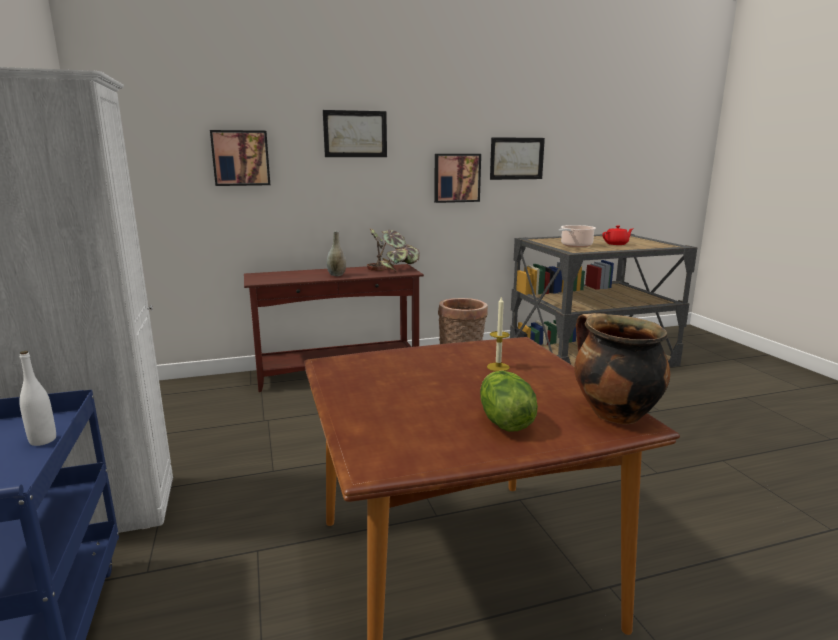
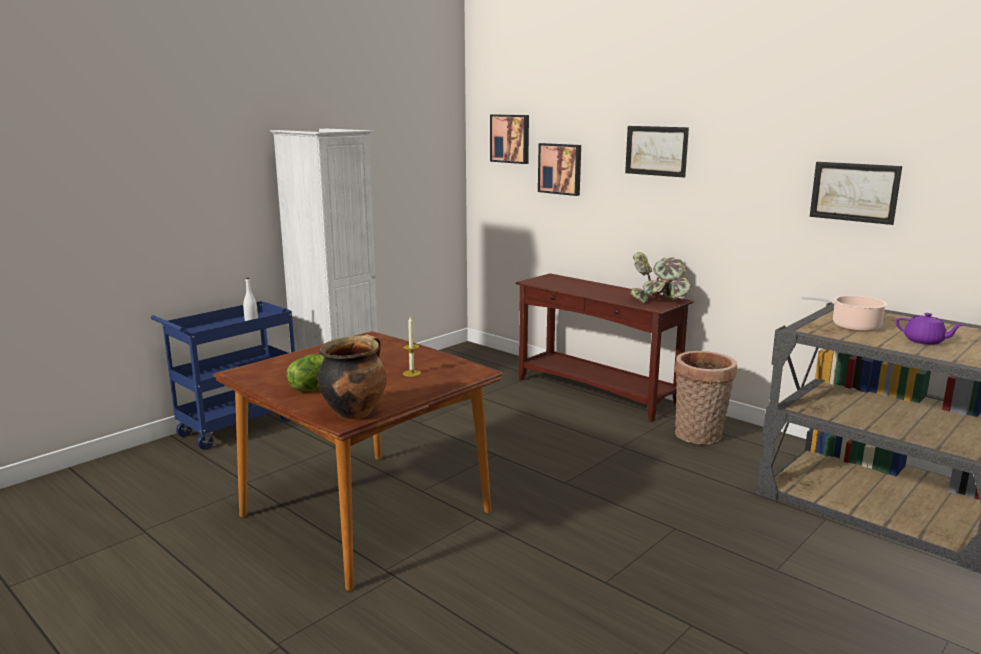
camera: 60 degrees right, 0 degrees up
grey vase [327,231,346,276] -> none
picture [434,154,481,203] -> picture moved to [490,115,529,164]
red teapot [602,226,633,245] -> purple teapot [896,313,963,345]

